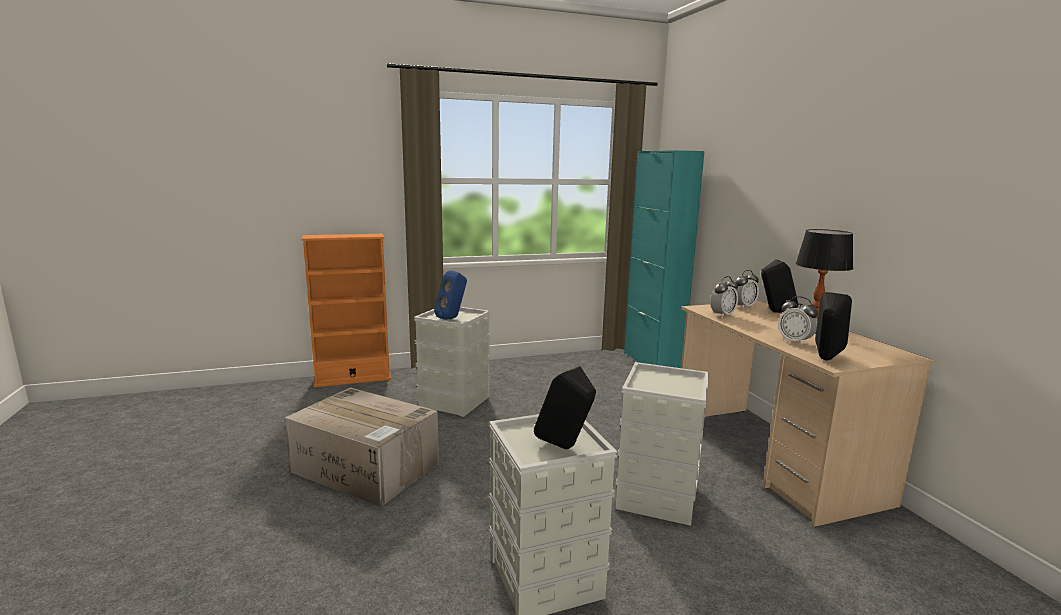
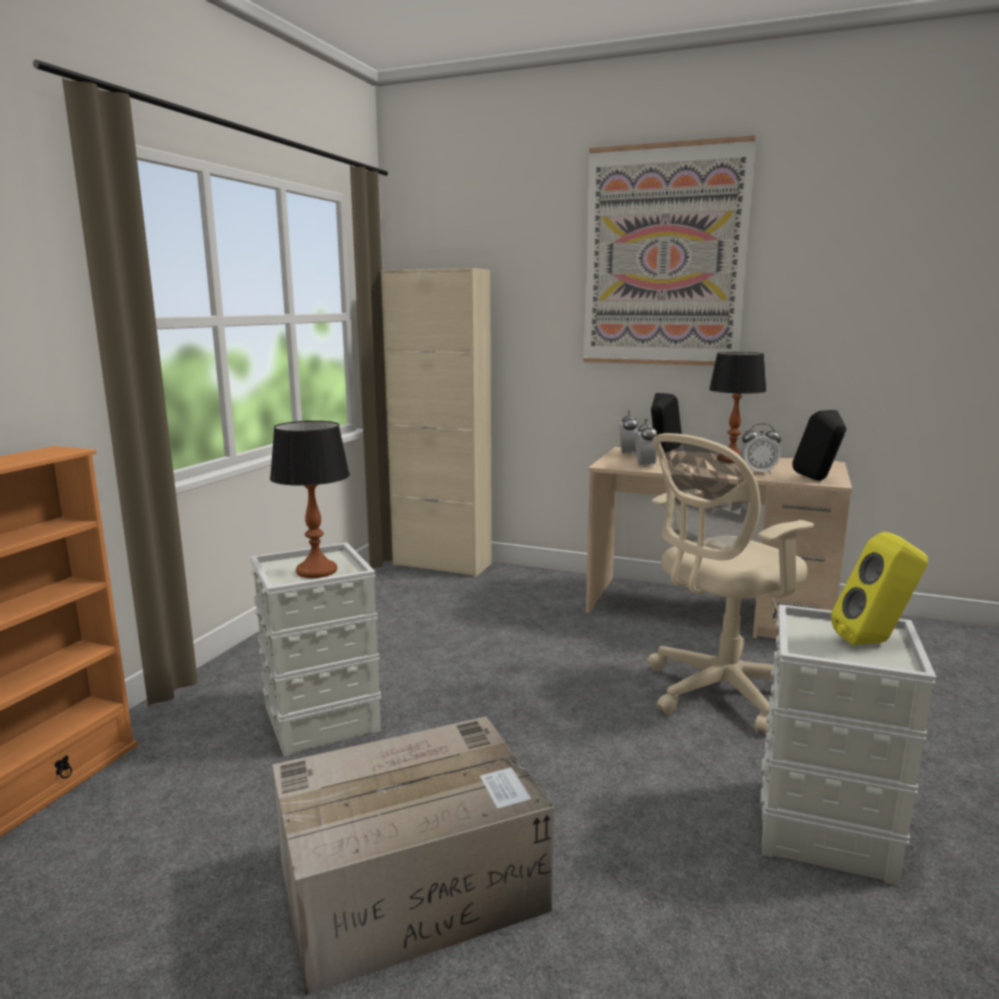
camera: 50 degrees left, 0 degrees up
blue speaker [434,270,467,320] -> table lamp [270,421,350,578]
black speaker [534,366,596,449] -> yellow speaker [831,532,928,645]
grey storage box [615,362,710,526] -> beige office chair [648,433,814,734]
turquoise cabinet [624,150,705,368] -> beige cabinet [381,268,492,577]
none -> picture [584,135,756,366]

